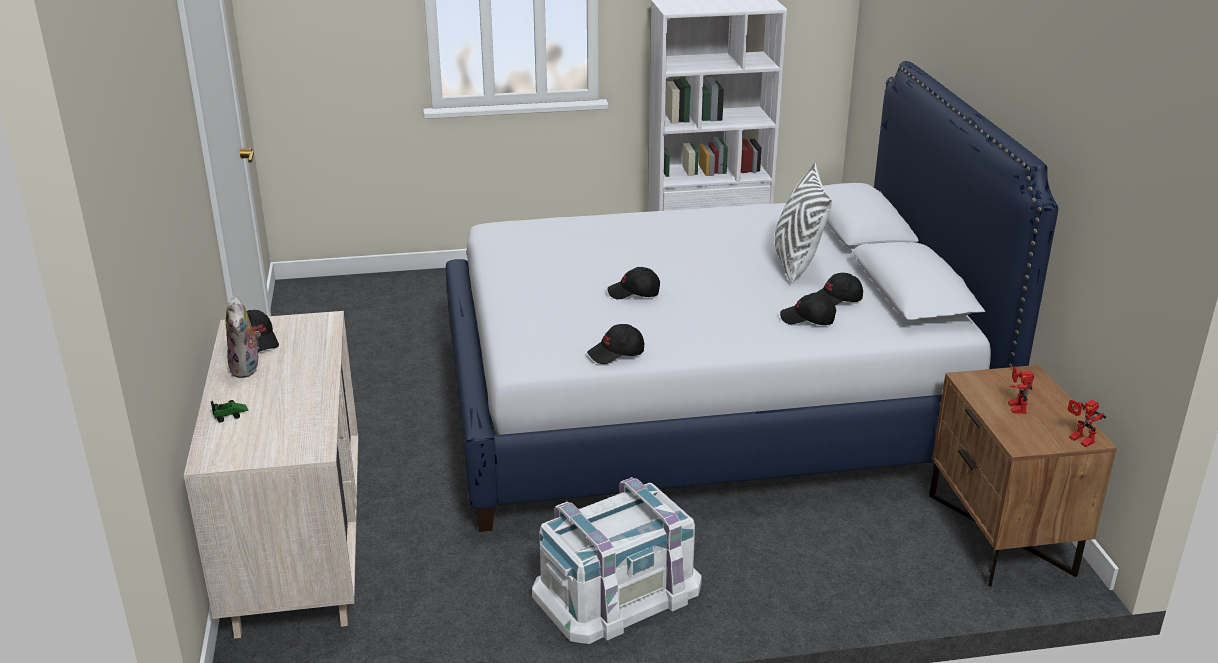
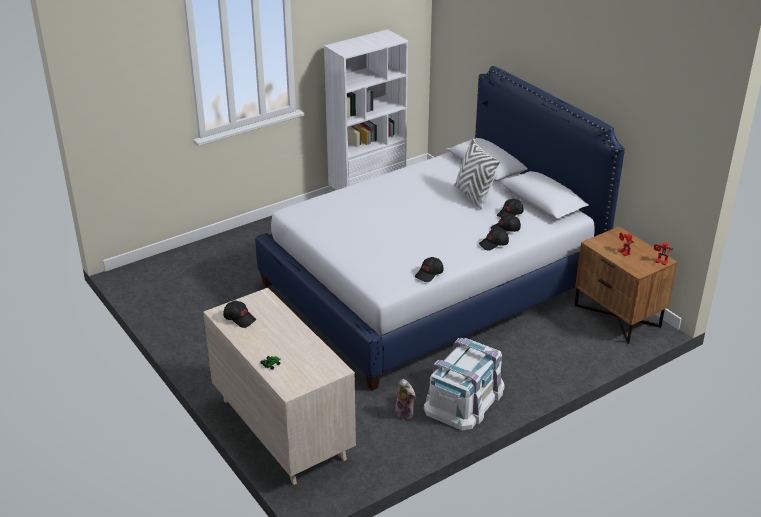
camera: 25 degrees left, 5 degrees up
plush toy [226,296,261,378] -> plush toy moved to [395,379,415,420]
black cap [607,267,660,299] -> black cap moved to [479,228,509,251]

